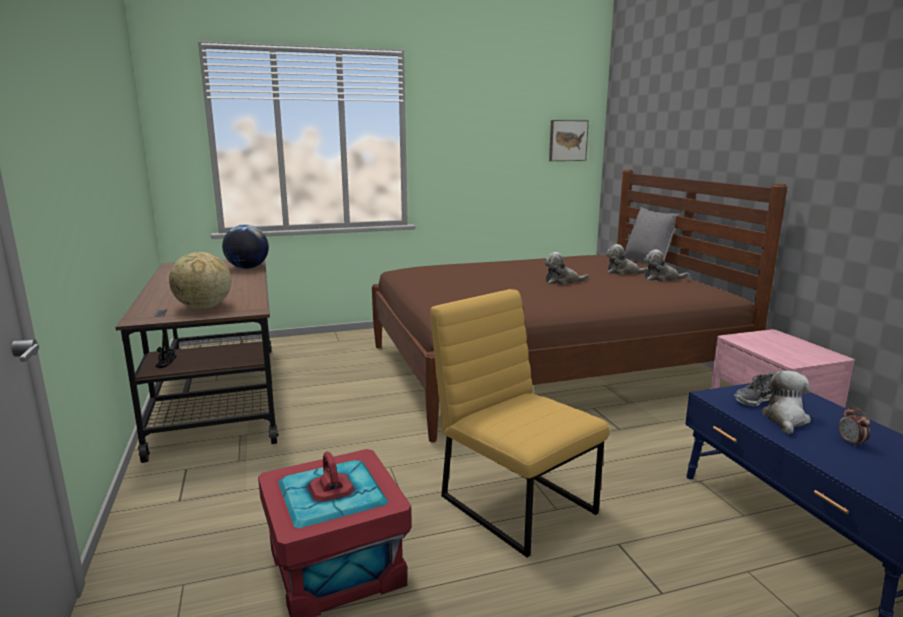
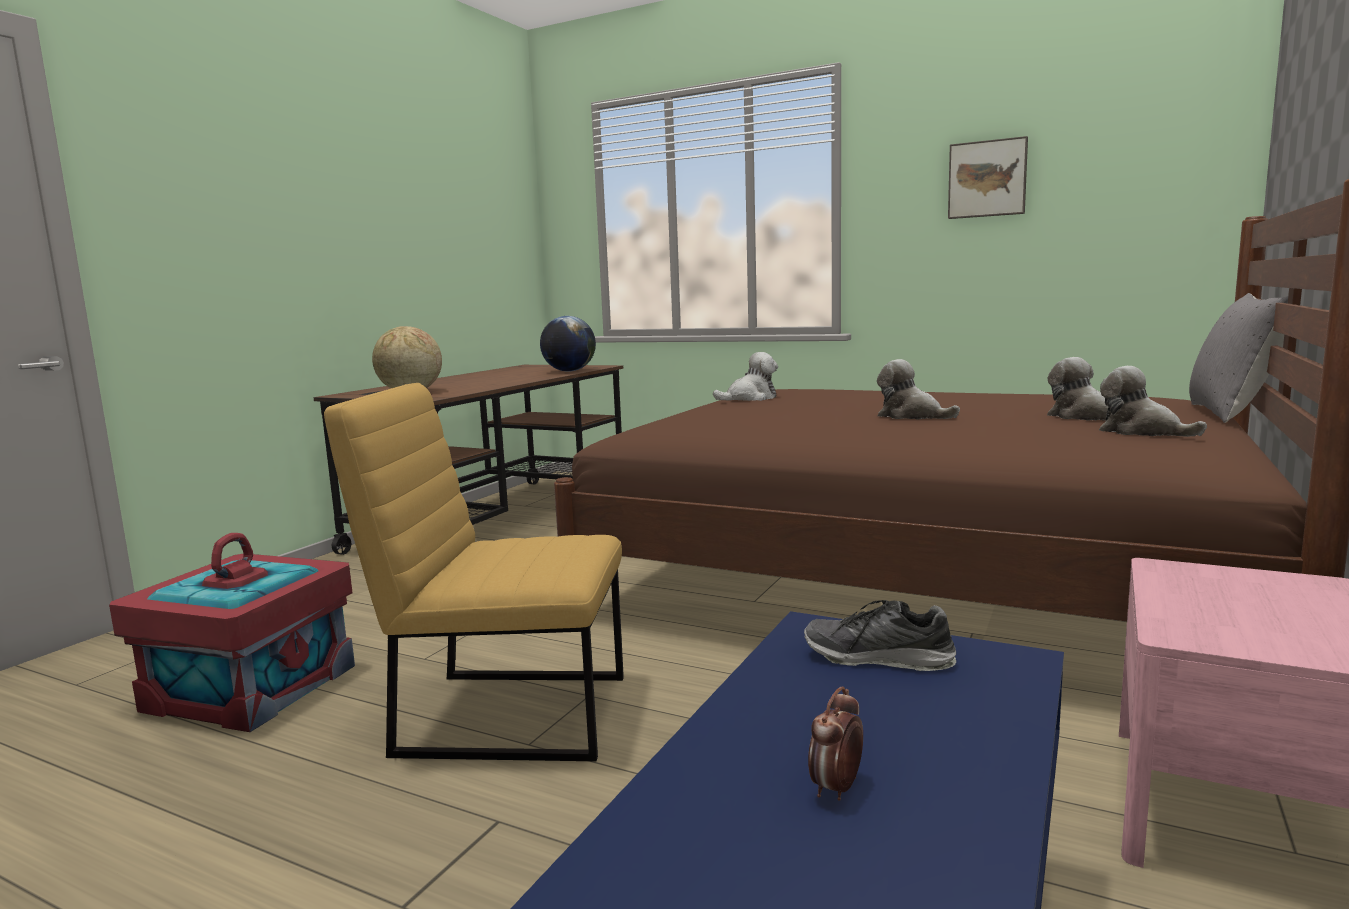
camera: 45 degrees right, 5 degrees down
yellow chair [431,289,610,558] -> yellow chair turned 90 degrees counterclockwise [324,383,624,761]
picture [549,120,589,161] -> picture moved to [948,136,1028,219]
plush toy [761,371,811,434] -> plush toy moved to [713,352,778,401]

